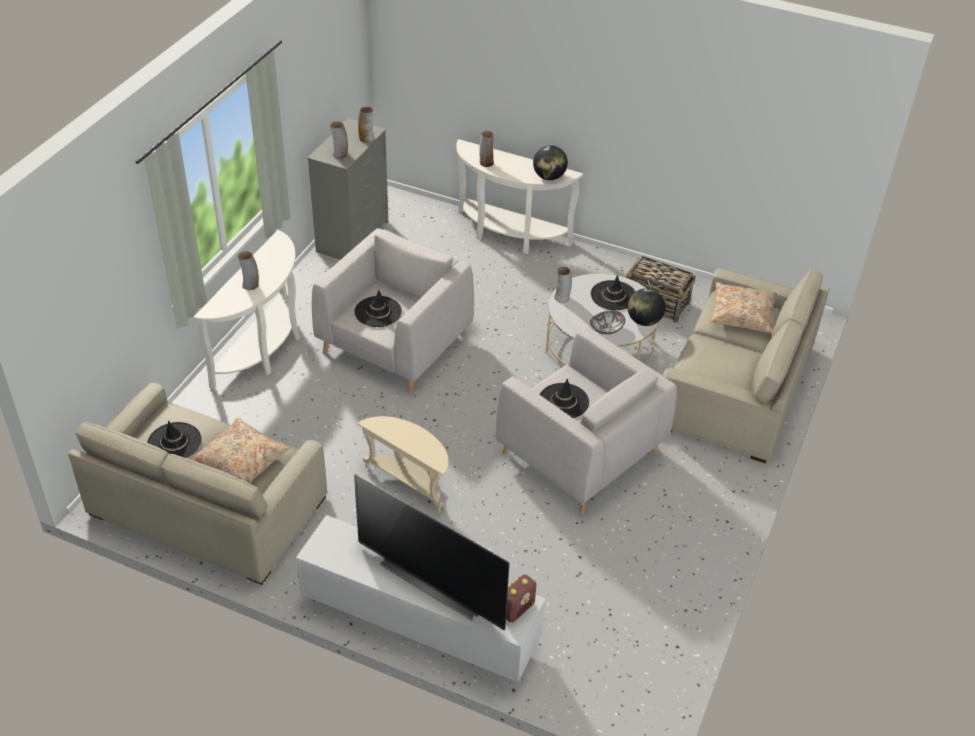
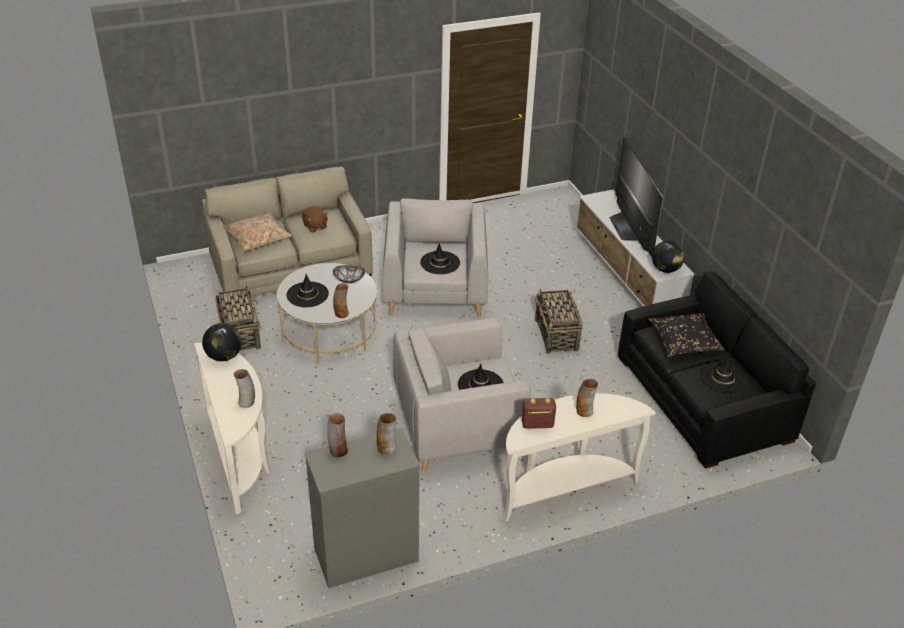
camera: 135 degrees left, 5 degrees down
beige sofa [68,383,328,585] -> black sofa [618,271,816,469]
beige pillow [189,417,291,483] -> black pillow [648,313,725,357]
beige side table [358,416,449,513] -> basket [535,289,583,354]
radio [506,575,536,622] -> radio moved to [522,398,556,429]
globe [628,288,666,326] -> globe moved to [652,241,685,273]
none -> brown plush toy [302,206,328,233]

